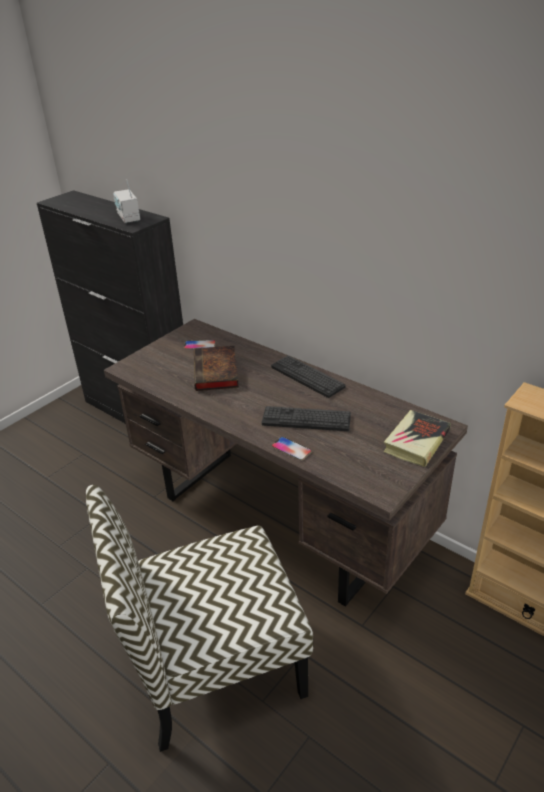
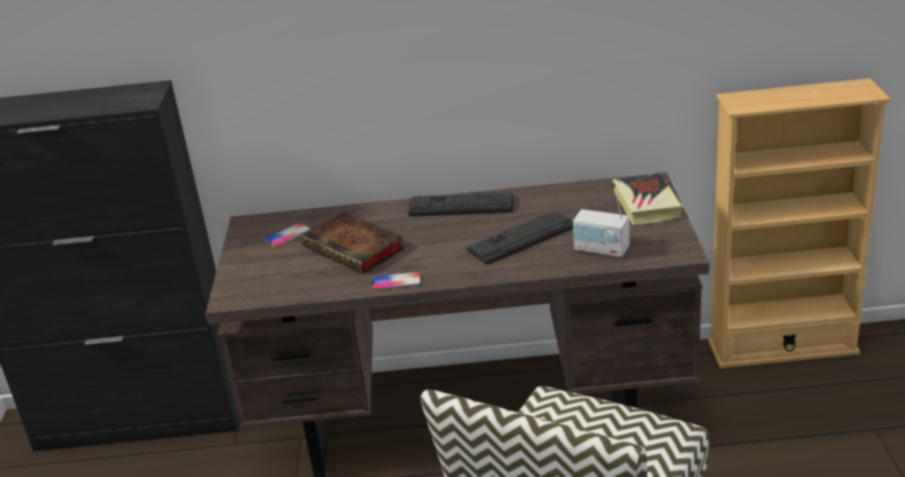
camera: 40 degrees left, 5 degrees down
radio [113,179,140,223] -> radio moved to [573,193,630,258]
phone [272,437,311,460] -> phone moved to [372,272,421,290]

